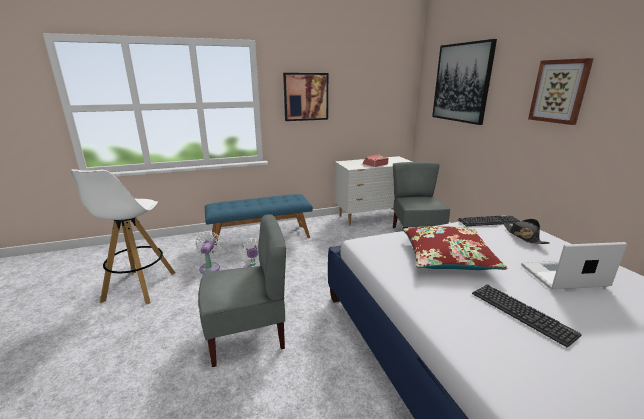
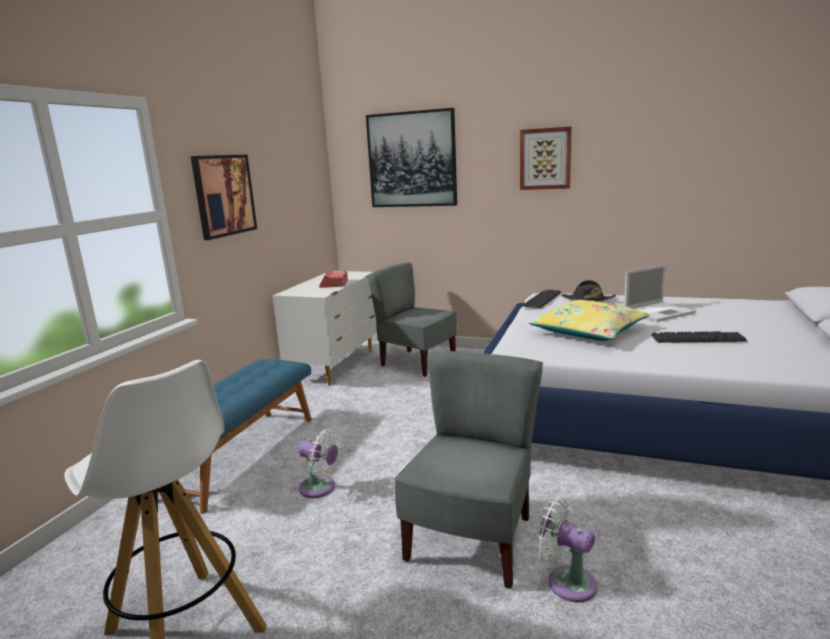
camera: 50 degrees left, 5 degrees down
white fan [196,231,223,274] -> white fan moved to [534,498,598,602]
red pillow [403,226,507,270] -> yellow pillow [529,300,650,341]
laptop [521,242,627,290] -> laptop turned 150 degrees counterclockwise [624,264,696,322]

